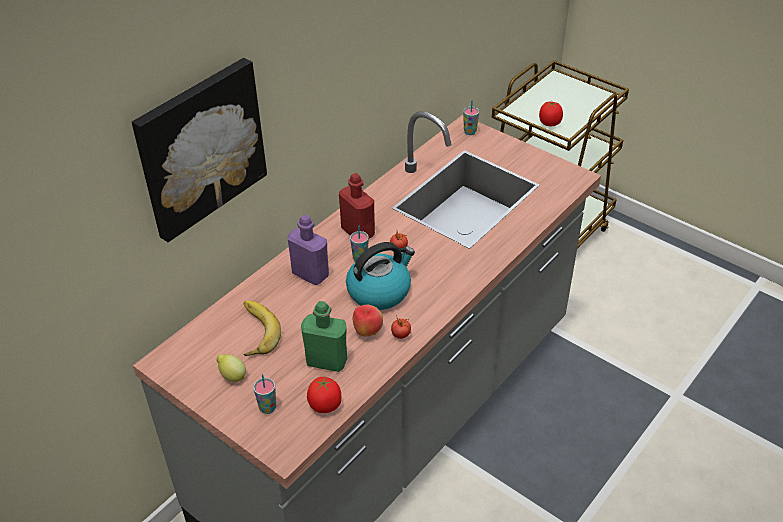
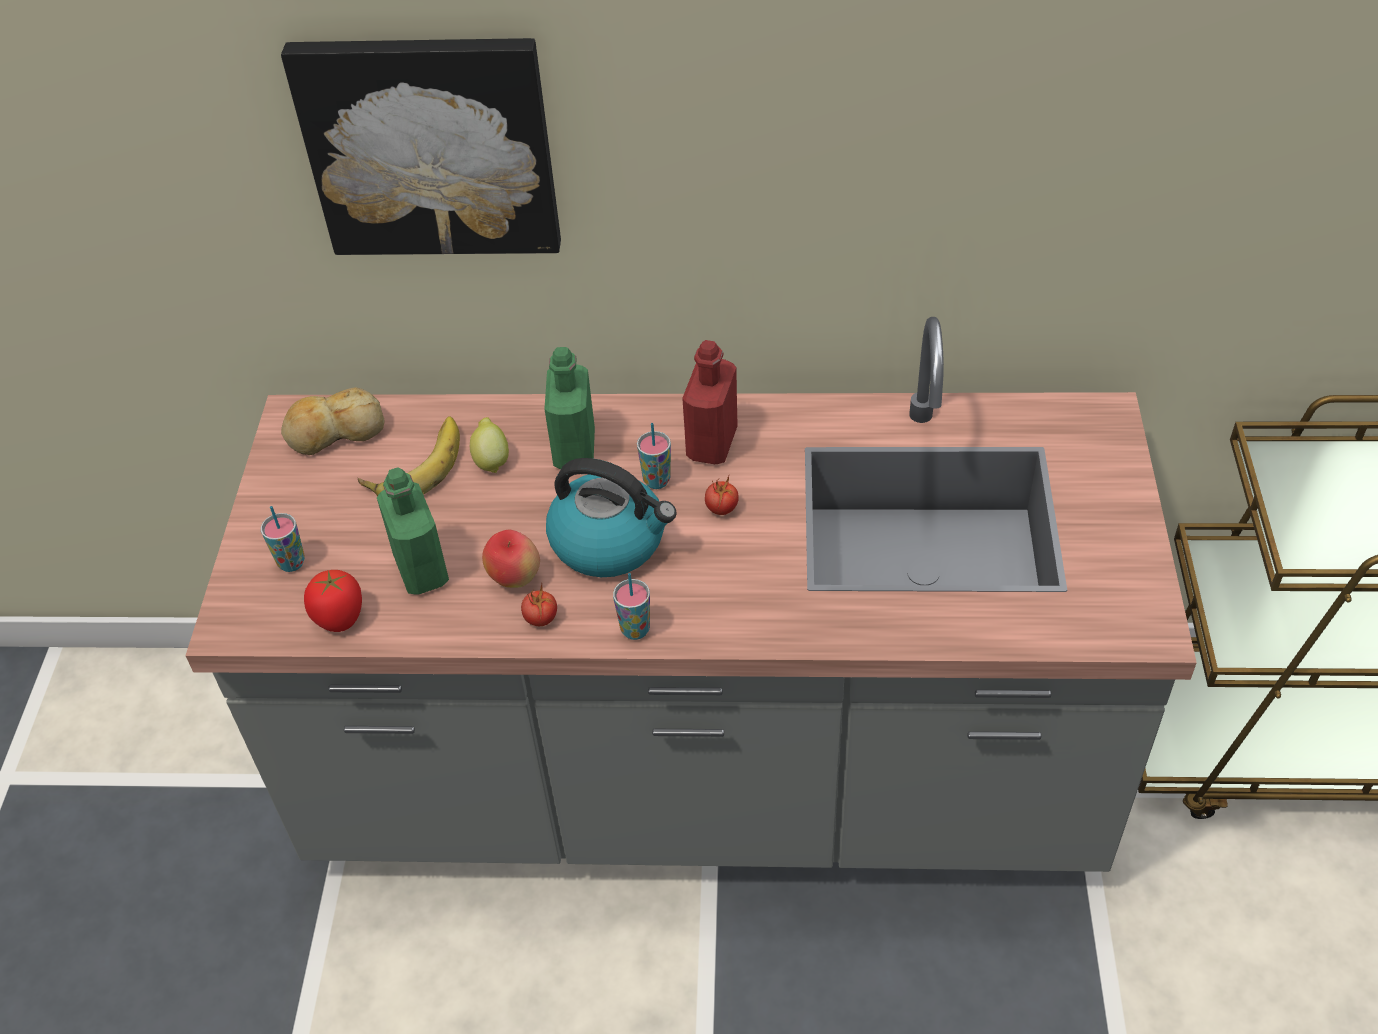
camera: 55 degrees right, 5 degrees up
lemon [217,354,246,382] -> lemon moved to [470,417,509,473]
purple bottle [287,215,329,285] -> green bottle [544,347,595,469]
cup [463,100,479,135] -> cup moved to [613,573,650,640]
tomato [539,102,563,126] -> none
none -> bread [281,387,384,455]

